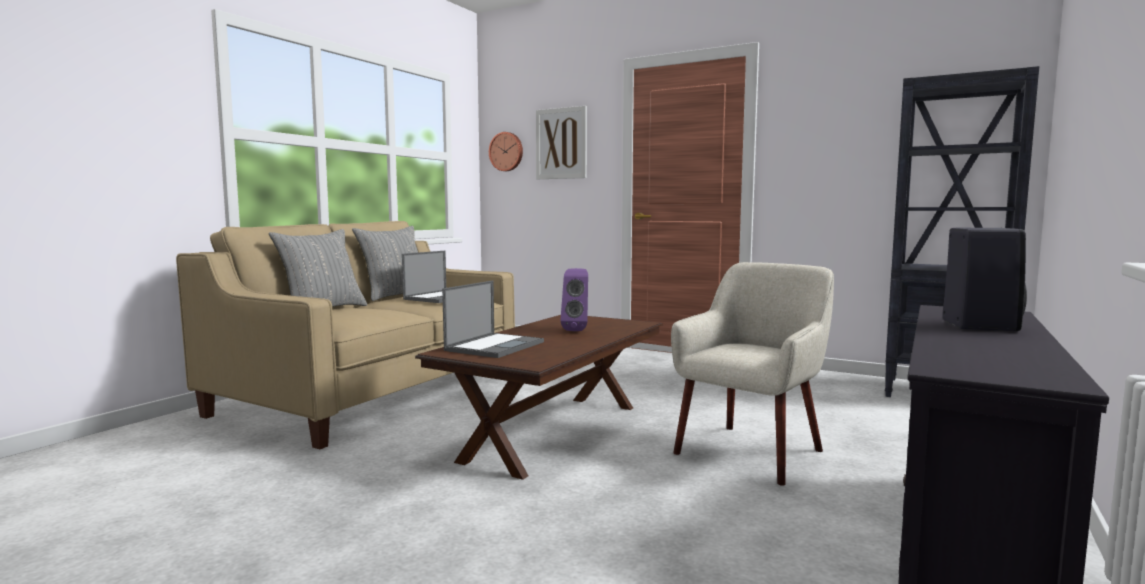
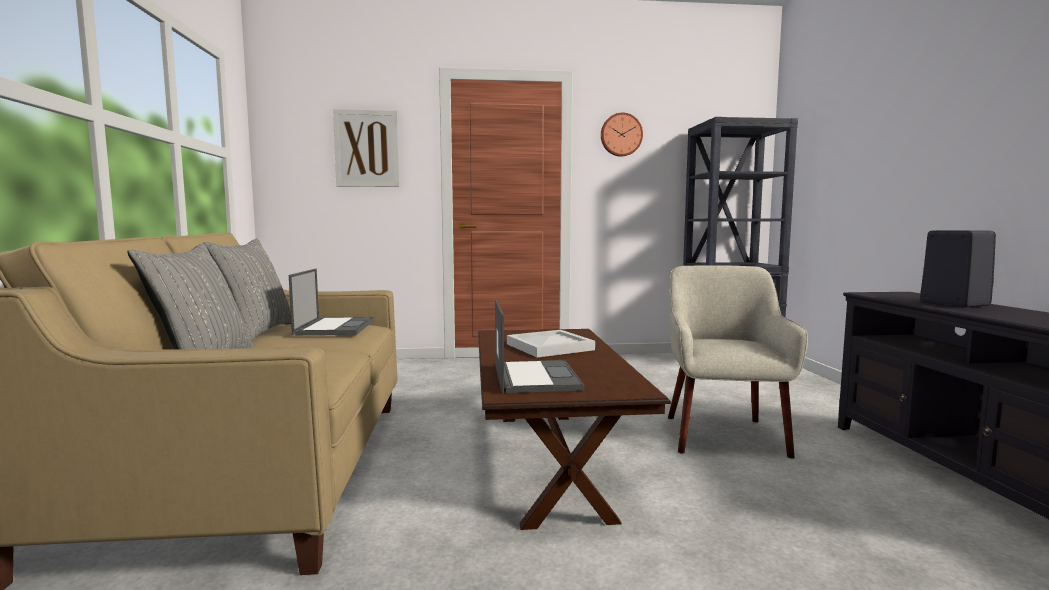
camera: 35 degrees left, 0 degrees up
wall clock [489,132,523,171] -> wall clock moved to [601,113,643,157]
purple speaker [561,268,588,331] -> white tray [507,330,595,358]

